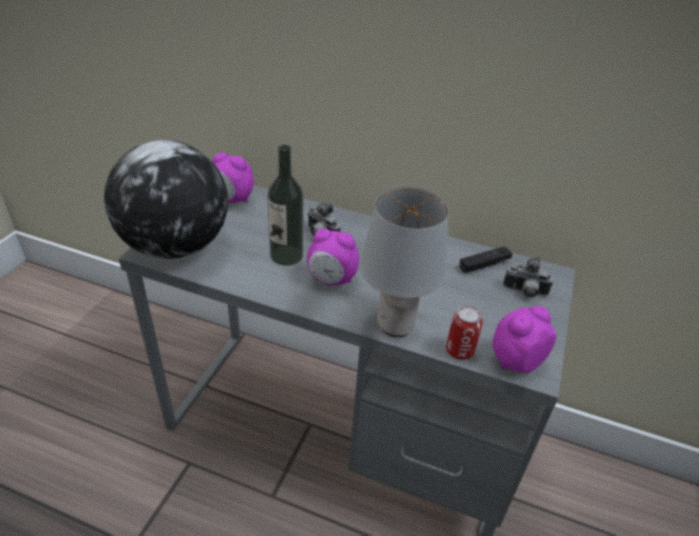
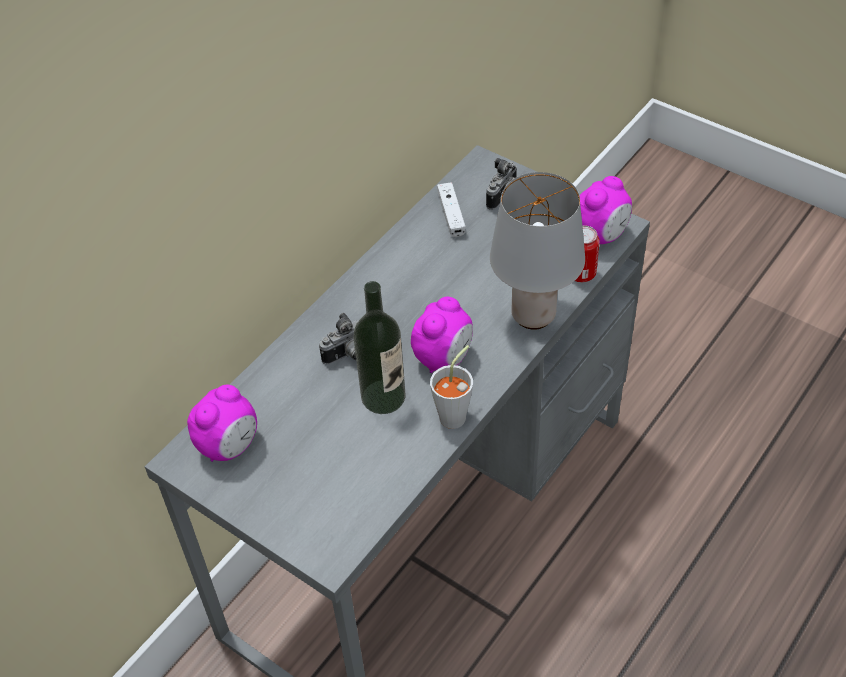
camera: 70 degrees left, 10 degrees up
globe [104,140,228,259] -> none
black game controller [459,246,512,273] -> white game controller [437,182,466,237]
alarm clock [493,306,556,373] -> alarm clock turned 120 degrees counterclockwise [580,176,632,244]
none -> grey cup [430,345,473,429]

